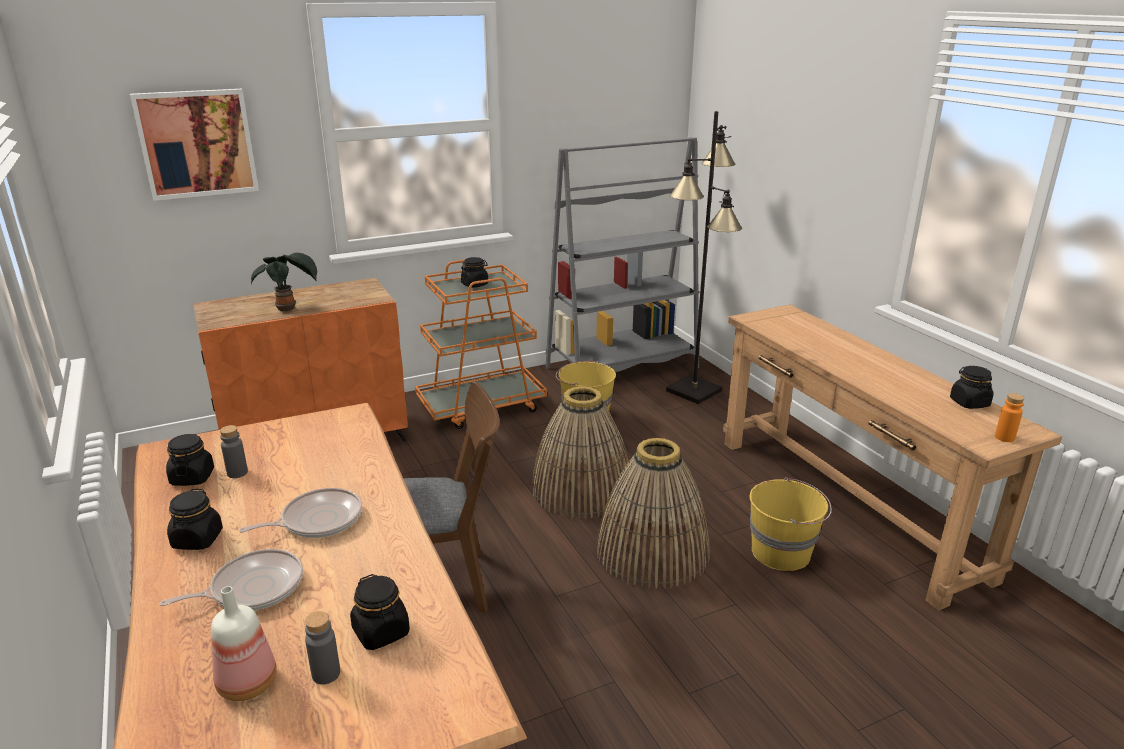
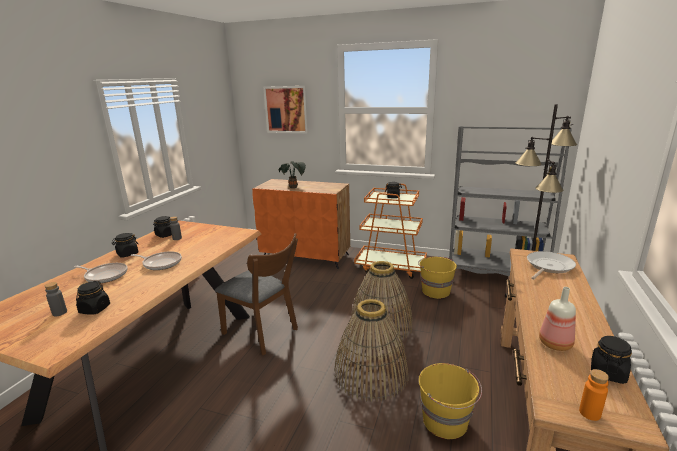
camera: 45 degrees right, 5 degrees down
bottle [211,586,277,701] -> bottle moved to [539,287,576,351]
none -> frying pan [527,251,576,279]

